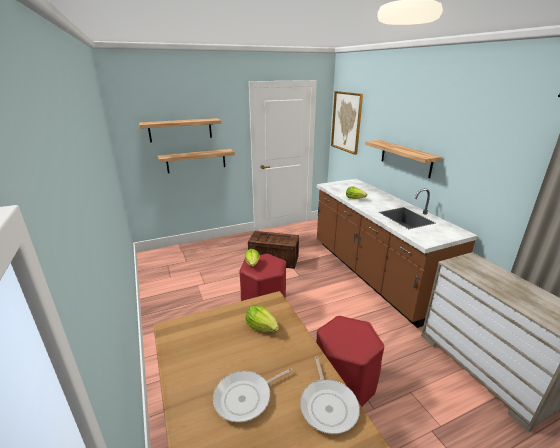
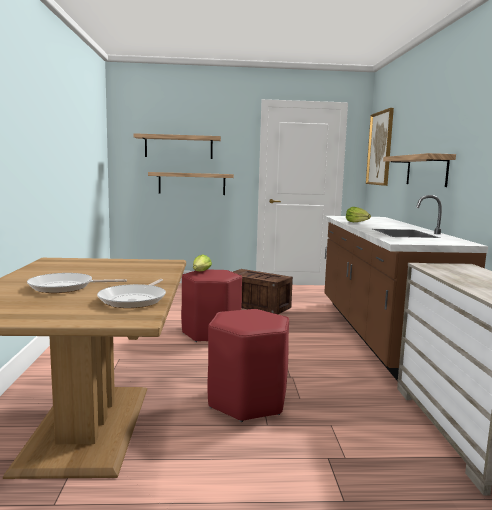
camera: 20 degrees right, 15 degrees down
lettuce [246,305,279,332] -> none

